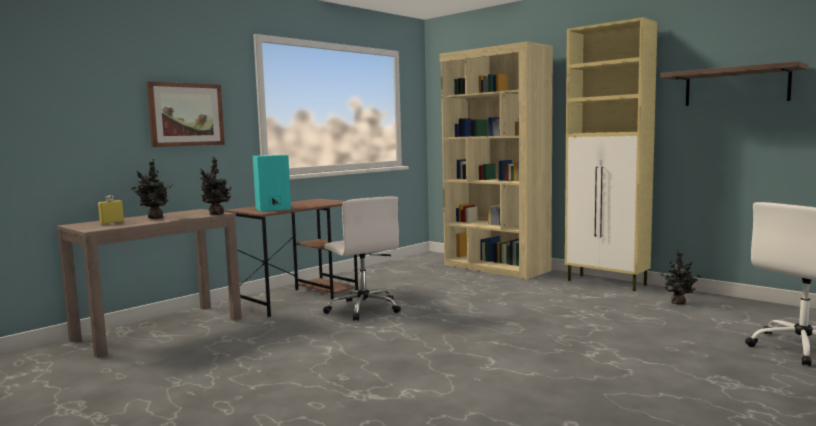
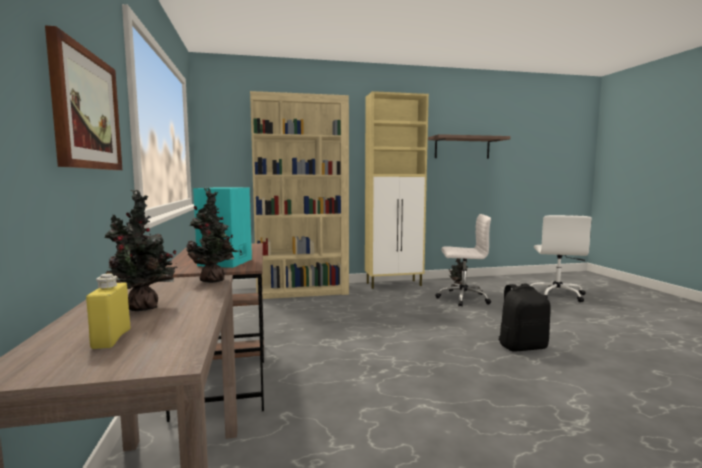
camera: 55 degrees left, 0 degrees up
white office chair [323,196,401,321] -> white office chair moved to [435,214,491,307]
none -> black backpack [498,284,551,352]

